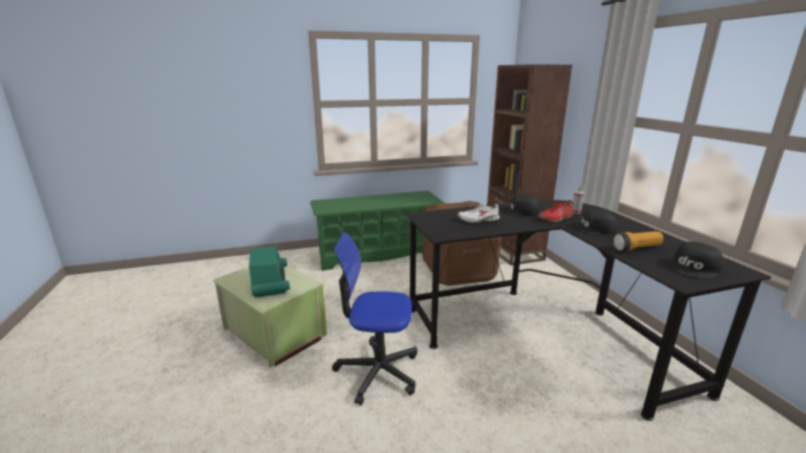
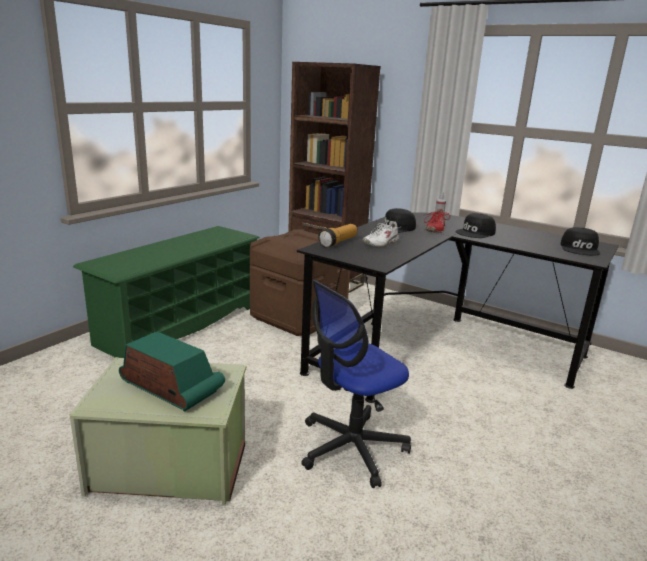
camera: 40 degrees left, 0 degrees up
flashlight [612,231,664,251] -> flashlight moved to [318,224,357,248]

